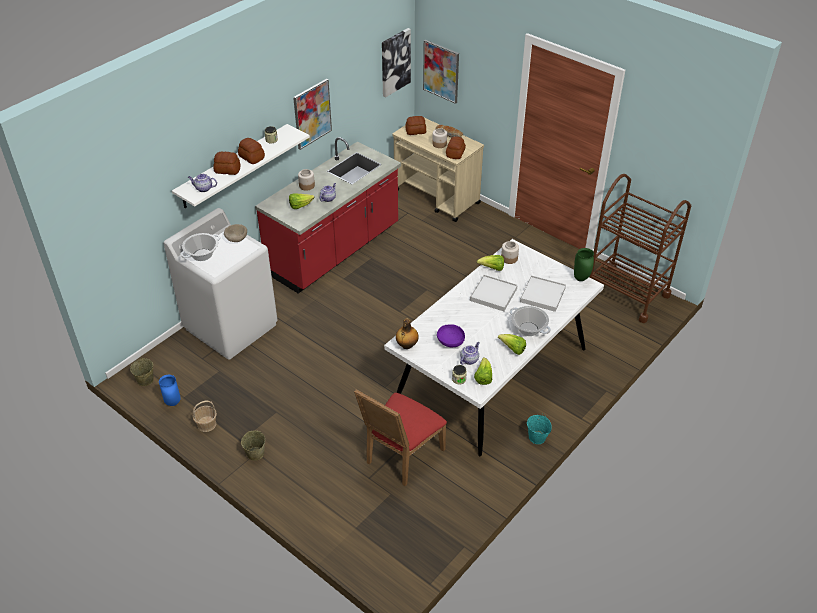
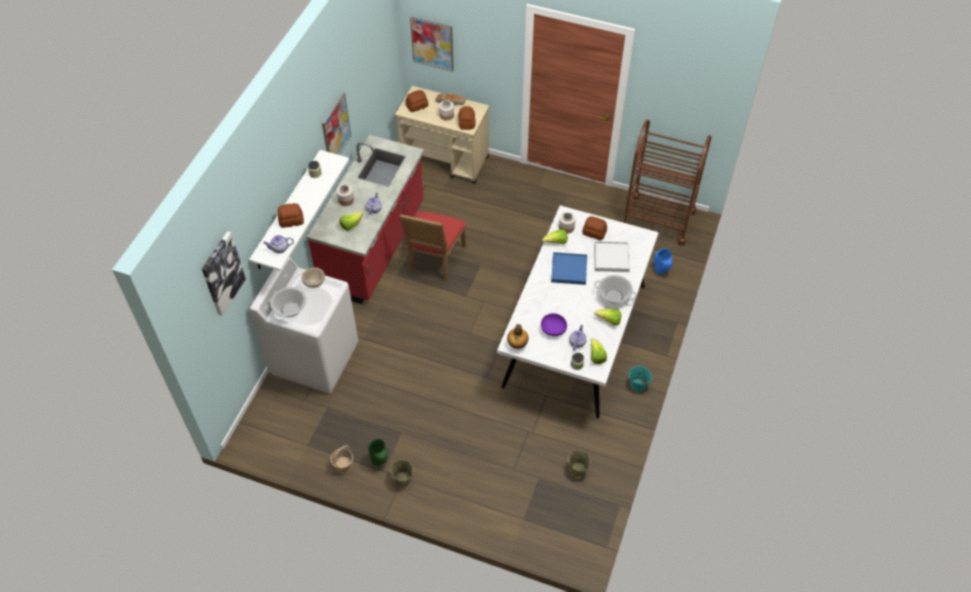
camera: 20 degrees left, 10 degrees up
beige bucket [130,358,153,386] -> beige bucket moved to [568,450,591,477]
blue vase [159,375,181,406] -> blue vase moved to [654,248,673,275]
bread [238,138,265,164] -> bread moved to [582,216,607,240]
red chair [354,389,447,486] -> red chair moved to [400,211,466,281]
picture [382,28,411,98] -> picture moved to [202,231,246,316]
white tray [470,275,518,311] -> blue tray [551,252,587,285]
green vase [574,248,594,281] -> green vase moved to [368,439,388,466]

